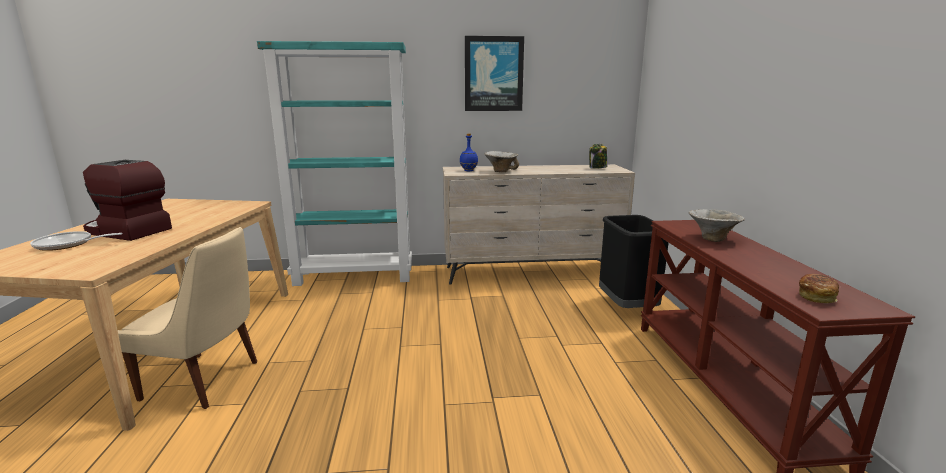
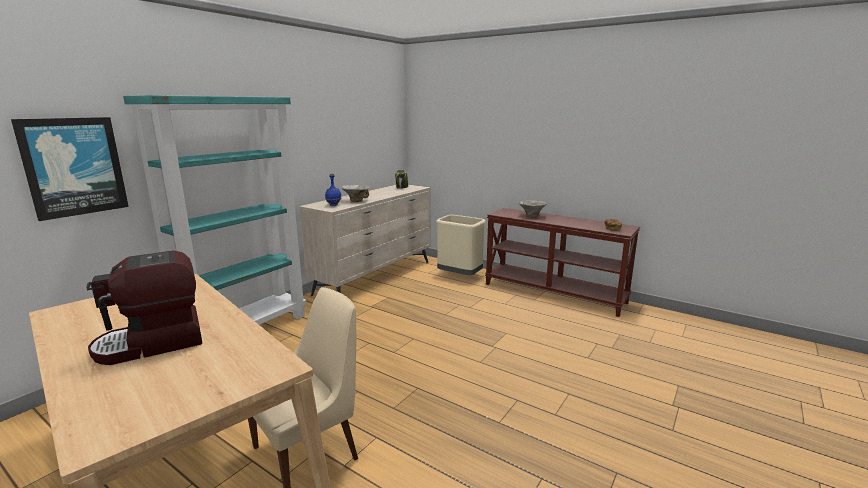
camera: 50 degrees left, 0 degrees up
frying pan [30,231,123,251] -> none
picture [465,36,524,111] -> picture moved to [11,117,129,221]
black trash can [599,215,668,308] -> beige trash can [436,215,486,275]

